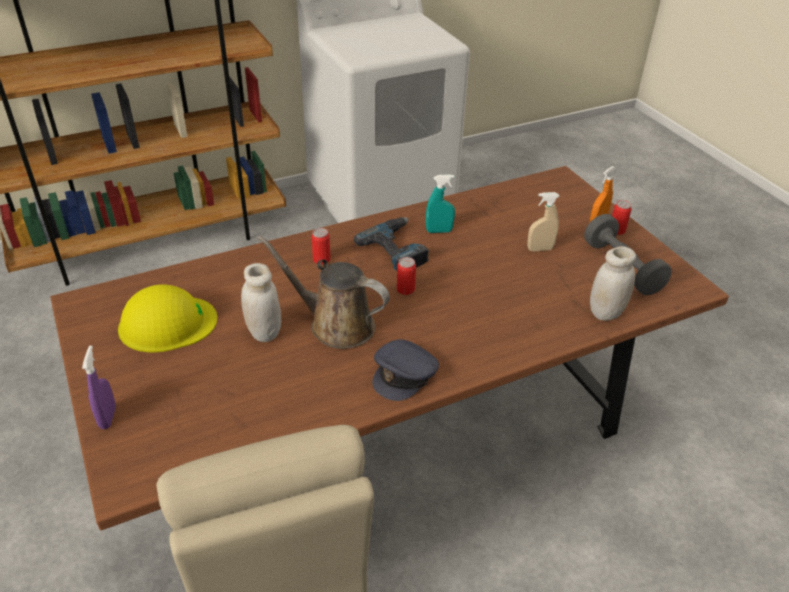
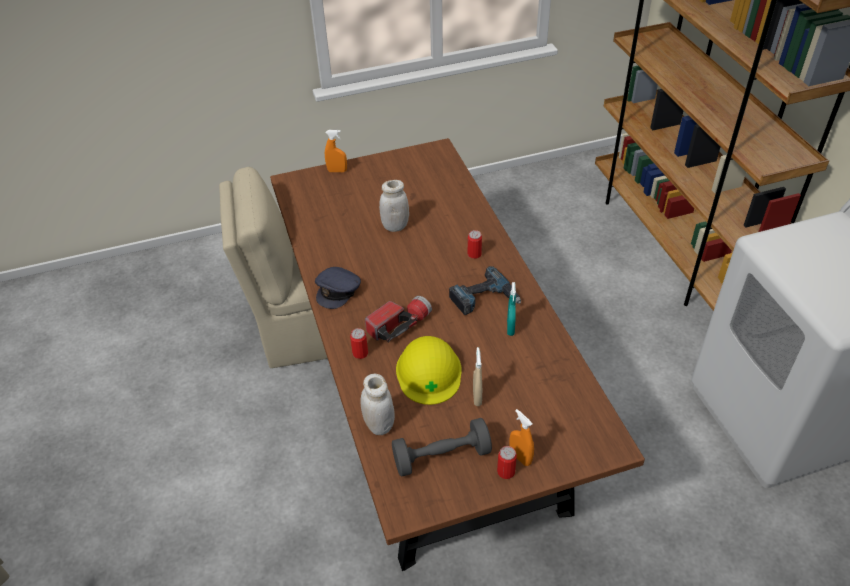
camera: 100 degrees right, 5 degrees up
purple spray bottle [82,346,116,429] -> orange spray bottle [325,130,347,172]
yellow hard hat [118,284,217,353] -> yellow hard hat moved to [396,336,461,405]
brown watering can [257,235,390,349] -> none
grey cap [372,340,439,401] -> grey cap turned 105 degrees counterclockwise [315,267,361,309]
can [397,257,416,295] -> can moved to [350,328,368,359]
none -> flashlight [365,296,432,342]

